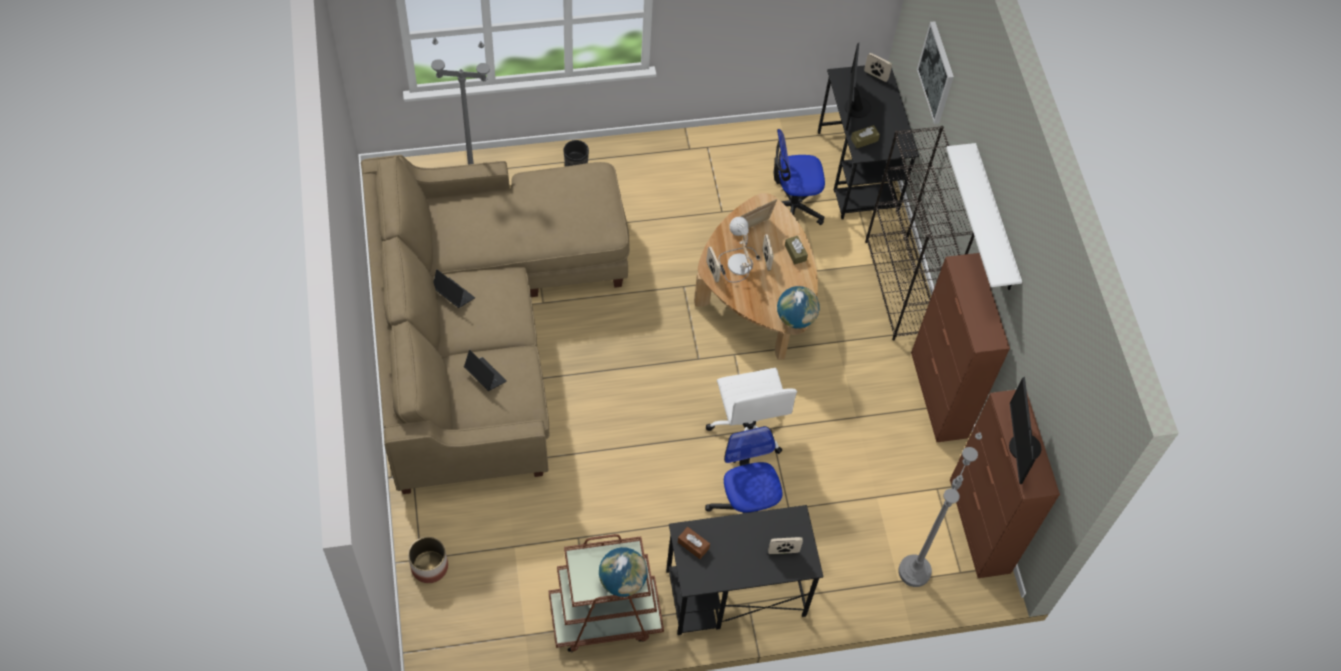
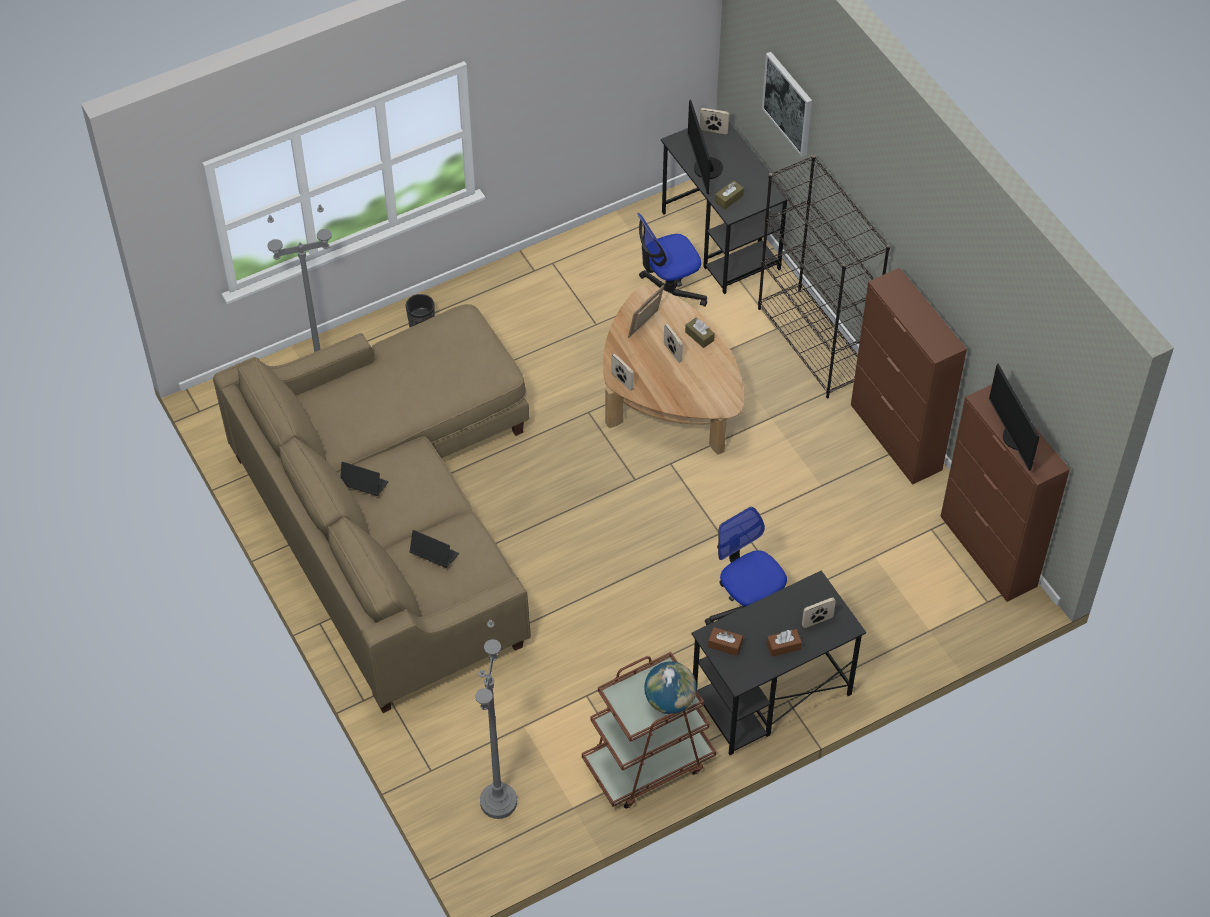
camera: 15 degrees left, 5 degrees down
planter [408,537,448,583] -> none
white office chair [706,368,797,463] -> none
table lamp [718,217,760,283] -> none
globe [777,286,820,329] -> none
grey floor lamp [898,432,982,587] -> grey floor lamp moved to [475,620,517,819]
white shelf [946,143,1022,290] -> none
none -> brown tissue box [766,629,802,657]

